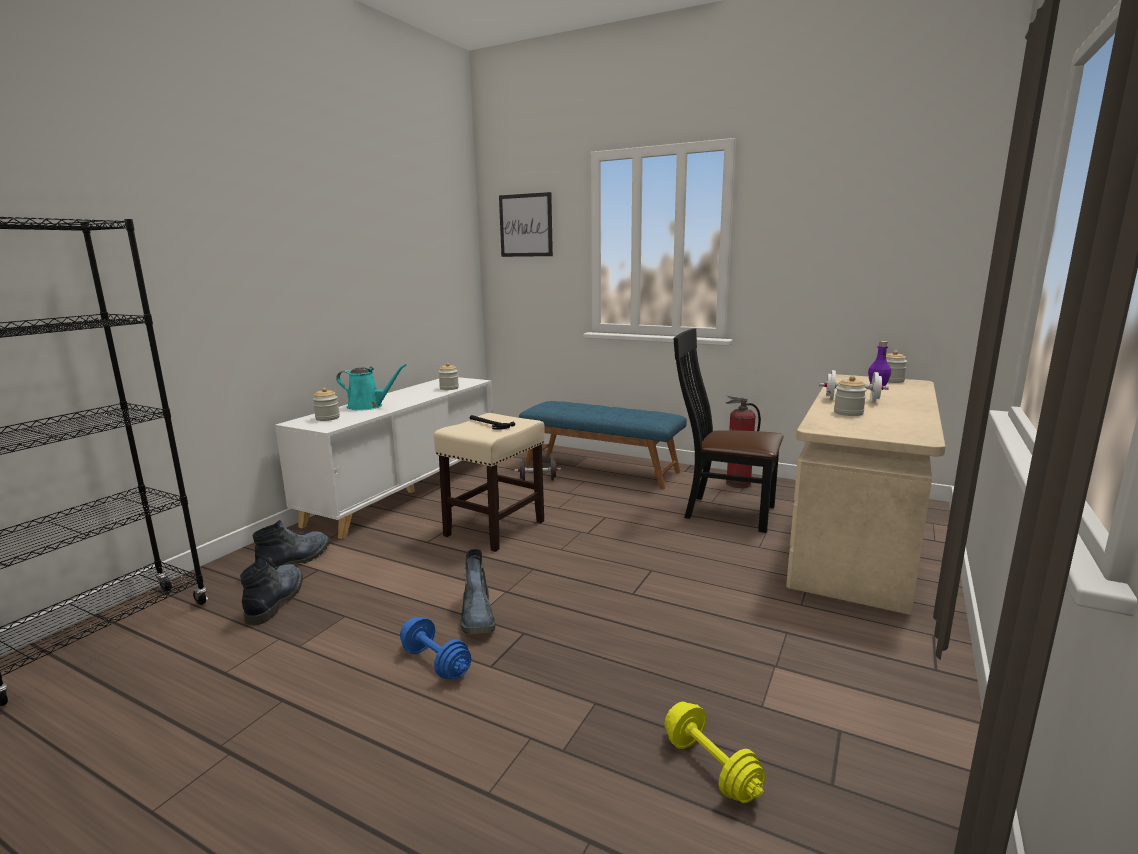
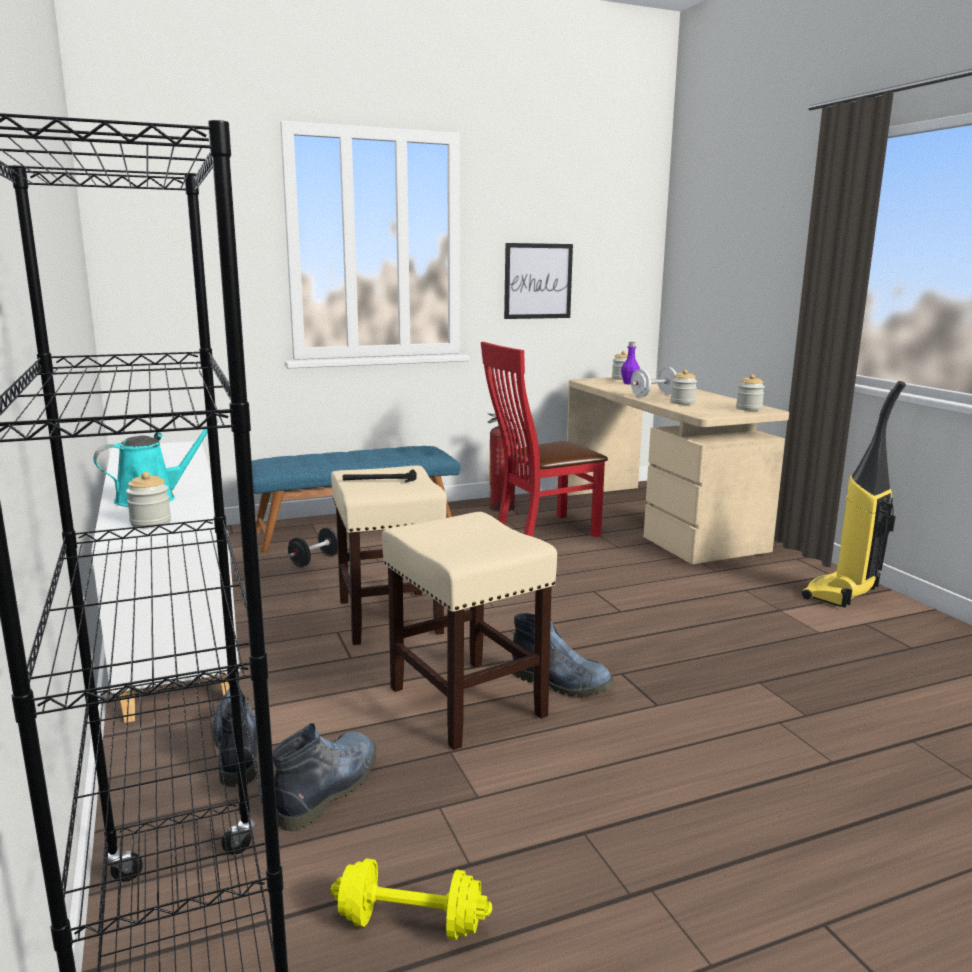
camera: 50 degrees left, 0 degrees up
boot [240,557,303,625] -> boot turned 75 degrees clockwise [273,723,377,831]
blue dumbbell [400,617,471,679] -> none
jar [439,363,459,390] -> jar moved to [736,374,765,411]
picture [499,192,553,257] -> picture moved to [504,243,573,319]
yellow dumbbell [664,702,765,803] -> yellow dumbbell moved to [331,858,492,940]
black chair [673,328,784,533] -> red chair [481,342,608,537]
none -> beige stool [382,512,557,750]
none -> vacuum cleaner [801,381,906,608]

